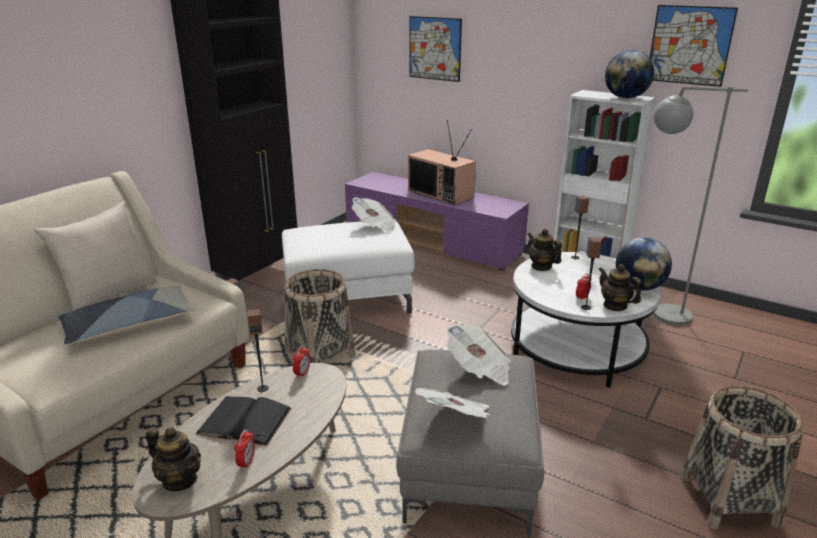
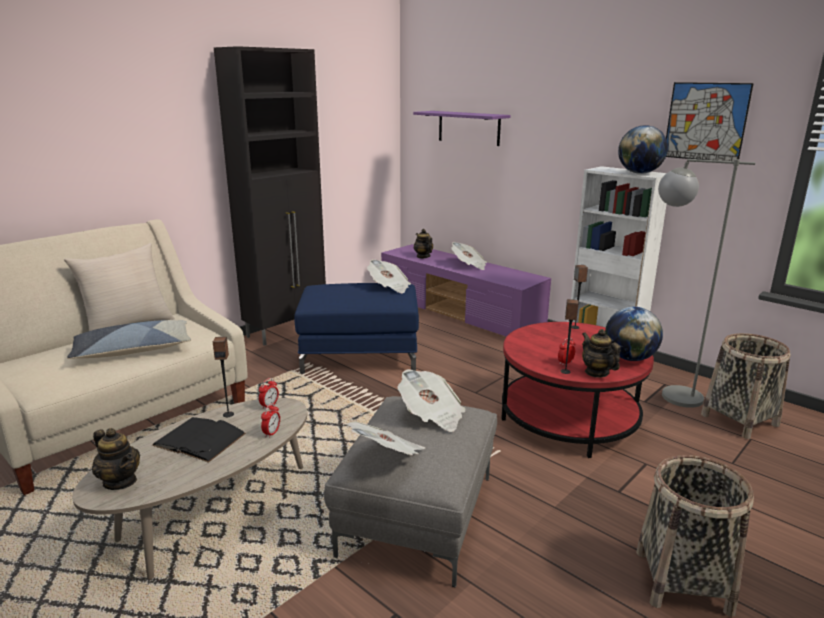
camera: 10 degrees right, 5 degrees down
alarm clock [234,430,255,470] -> alarm clock moved to [261,403,280,438]
white ottoman [282,221,414,314] -> blue ottoman [294,283,419,374]
basket [285,269,355,363] -> basket moved to [701,333,791,439]
television [408,120,476,205] -> newspaper [451,242,487,270]
picture [409,16,462,82] -> purple shelf [413,111,511,146]
white coffee table [511,252,662,388] -> red coffee table [501,322,654,458]
teapot [527,229,562,271] -> teapot moved to [414,229,433,258]

